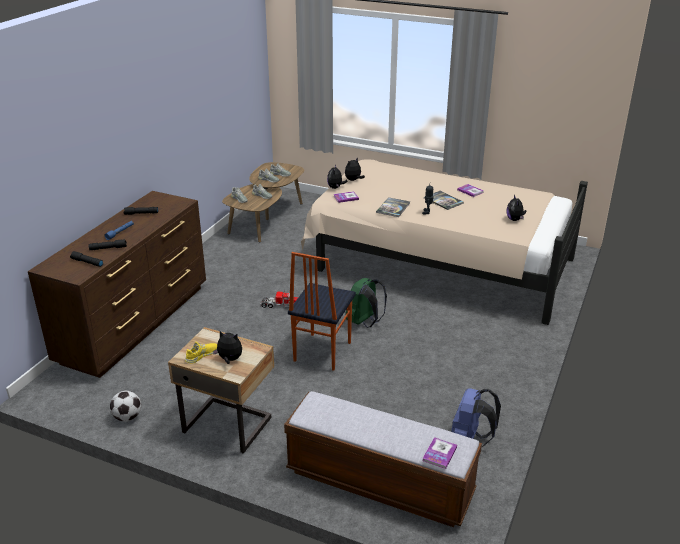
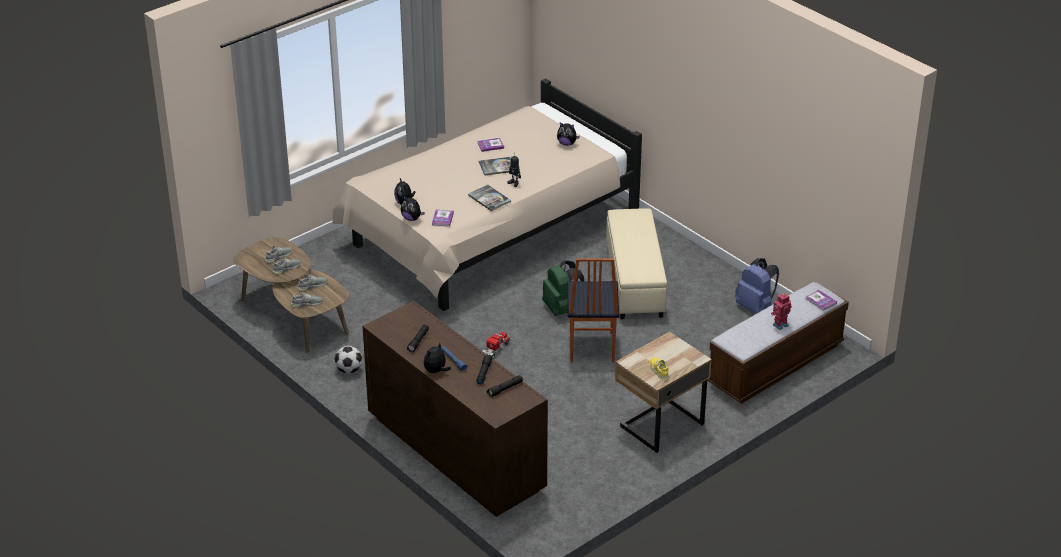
camera: 65 degrees left, 5 degrees up
football [110,391,141,422] -> football moved to [335,346,362,374]
plush toy [213,331,242,364] -> plush toy moved to [424,343,451,373]
chair [288,252,356,371] -> chair turned 45 degrees clockwise [567,258,619,363]
none -> beige ottoman [606,208,667,319]
none -> toy robot [771,293,792,330]

